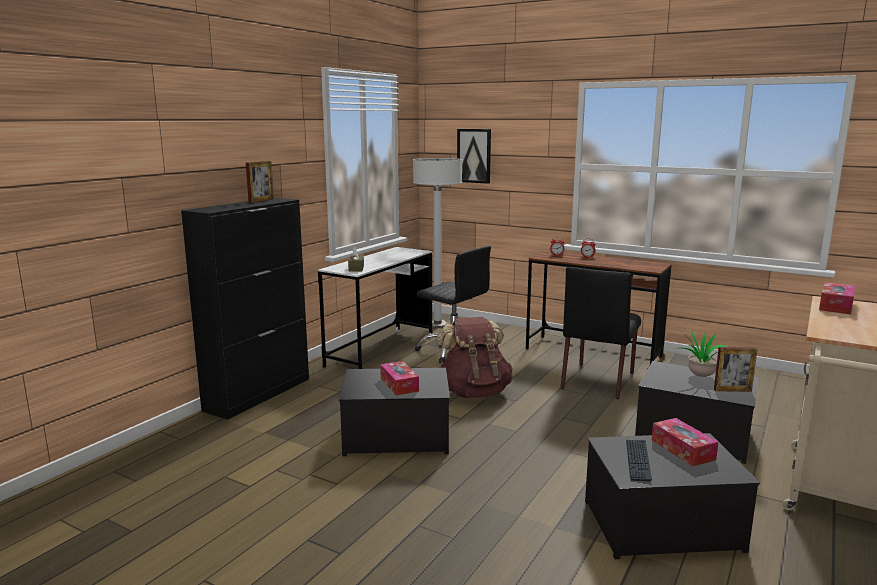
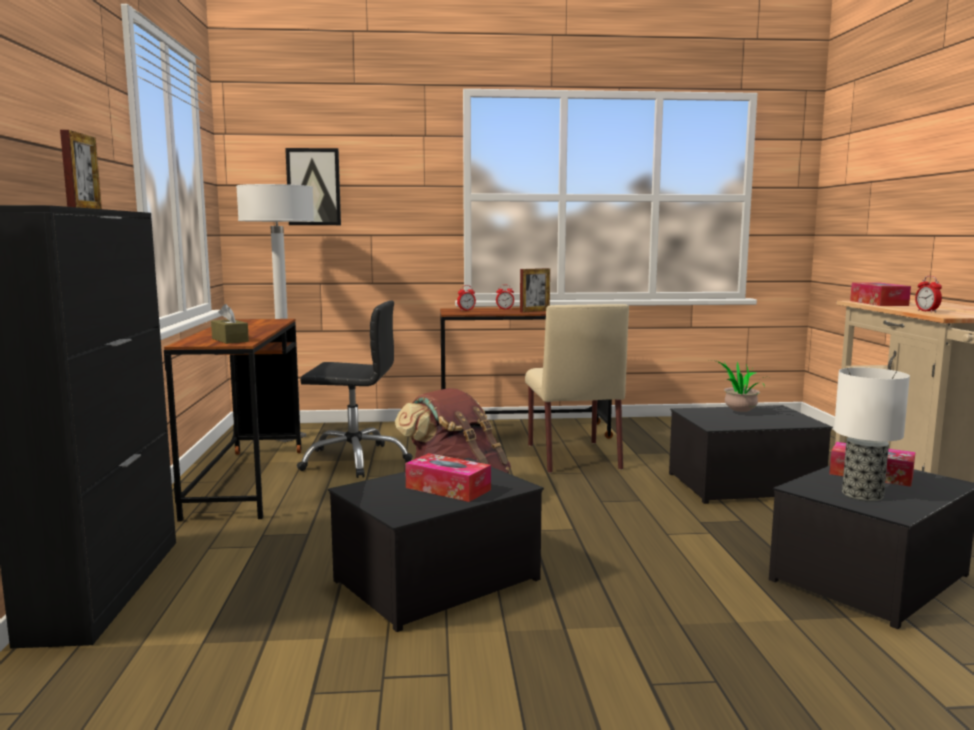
camera: 35 degrees left, 5 degrees down
white desk [318,247,433,369] -> brown desk [164,319,301,522]
black chair [561,267,641,399] -> beige chair [525,304,629,473]
keyboard [626,440,652,482] -> table lamp [834,368,910,501]
picture frame [714,347,757,392] -> picture frame moved to [520,268,550,313]
none -> alarm clock [915,276,942,312]

